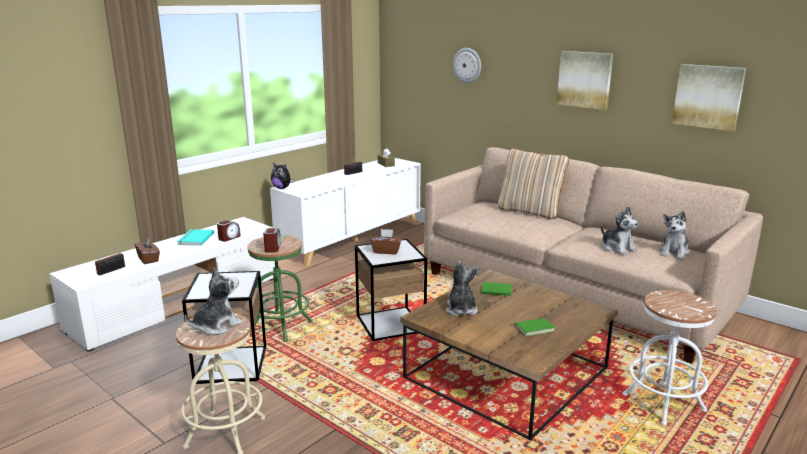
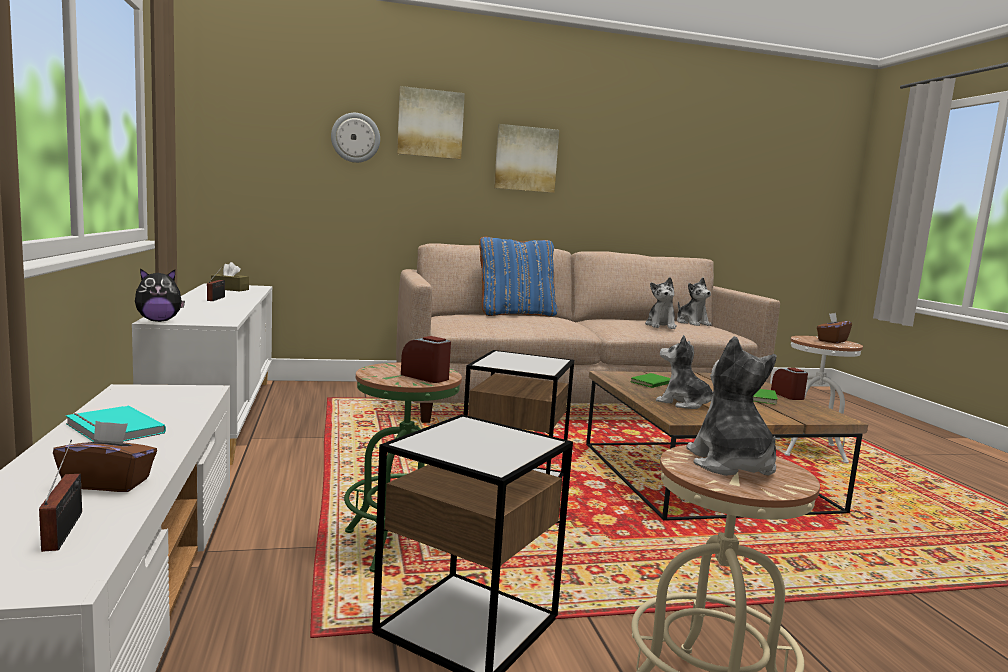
camera: 55 degrees left, 10 degrees down
alarm clock [217,220,241,242] -> alarm clock moved to [771,368,808,400]
brown tissue box [371,229,402,254] -> brown tissue box moved to [817,313,852,344]
beige pillow [498,148,569,219] -> blue pillow [479,237,558,317]
plush toy [601,206,638,255] -> plush toy turned 90 degrees clockwise [645,277,677,329]
picture [672,64,746,131] -> picture moved to [397,86,465,159]

